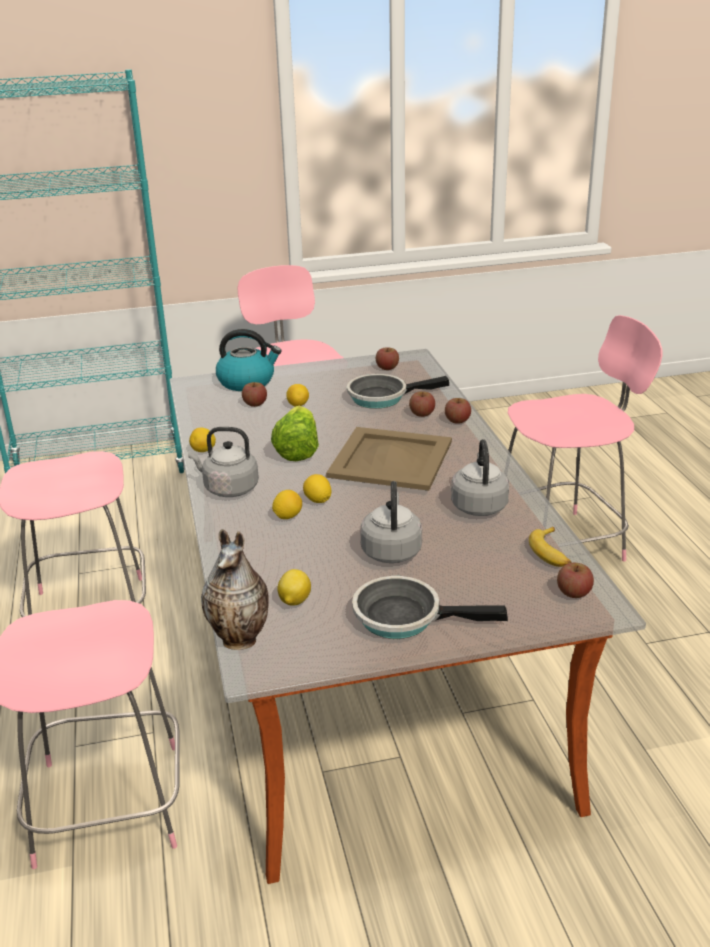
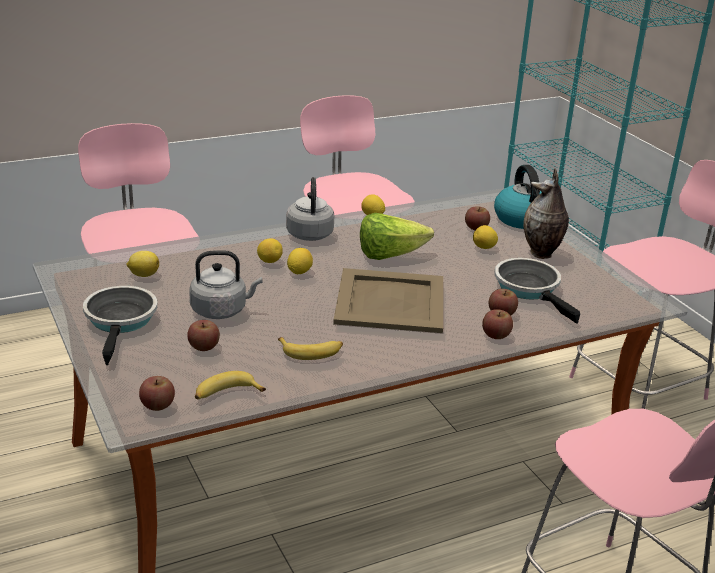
camera: 75 degrees right, 0 degrees up
vase [201,529,269,650] -> vase moved to [523,168,569,259]
apple [376,347,399,370] -> apple moved to [187,320,220,351]
grey kettle [451,439,509,516] -> banana [278,337,343,360]

